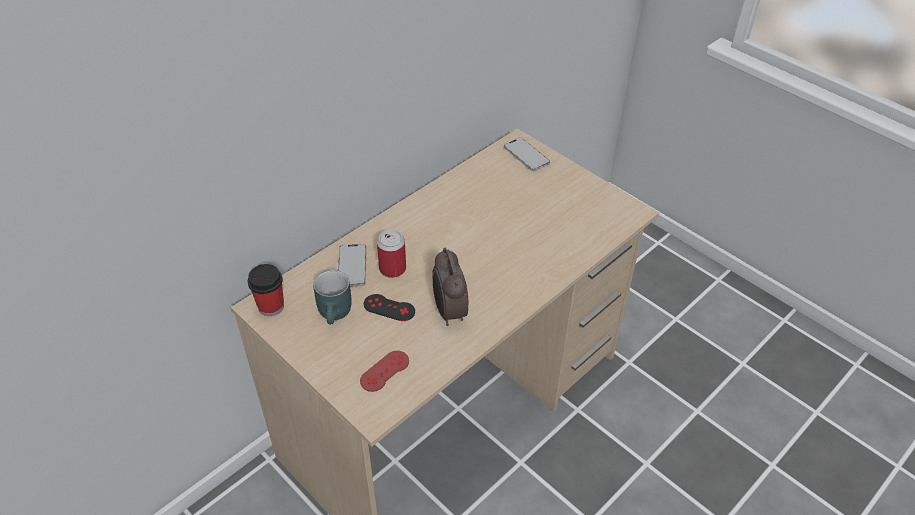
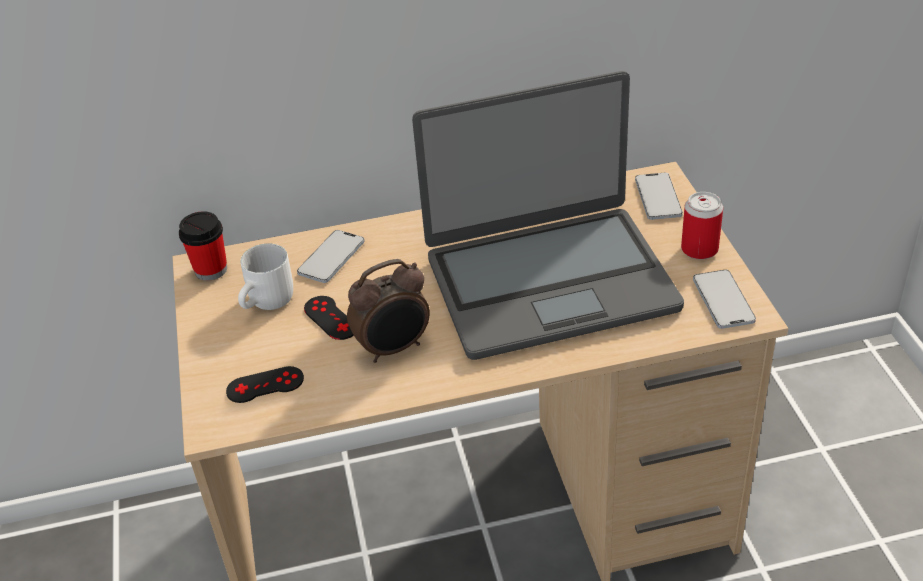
camera: 35 degrees right, 5 degrees down
turquoise mug [313,270,352,325] -> white mug [238,243,293,310]
red game controller [360,351,409,392] -> black game controller [226,366,304,403]
can [377,229,406,278] -> can moved to [681,192,723,260]
alarm clock [432,248,468,326] -> alarm clock turned 135 degrees counterclockwise [347,259,430,363]
none -> laptop [412,71,684,360]
none -> phone [693,270,756,329]

